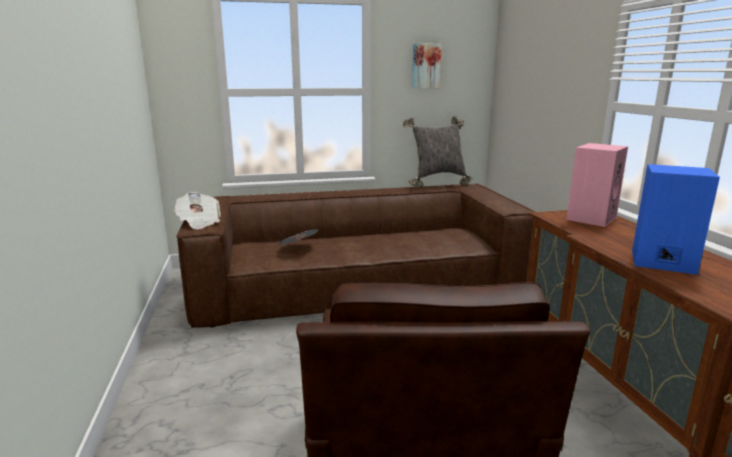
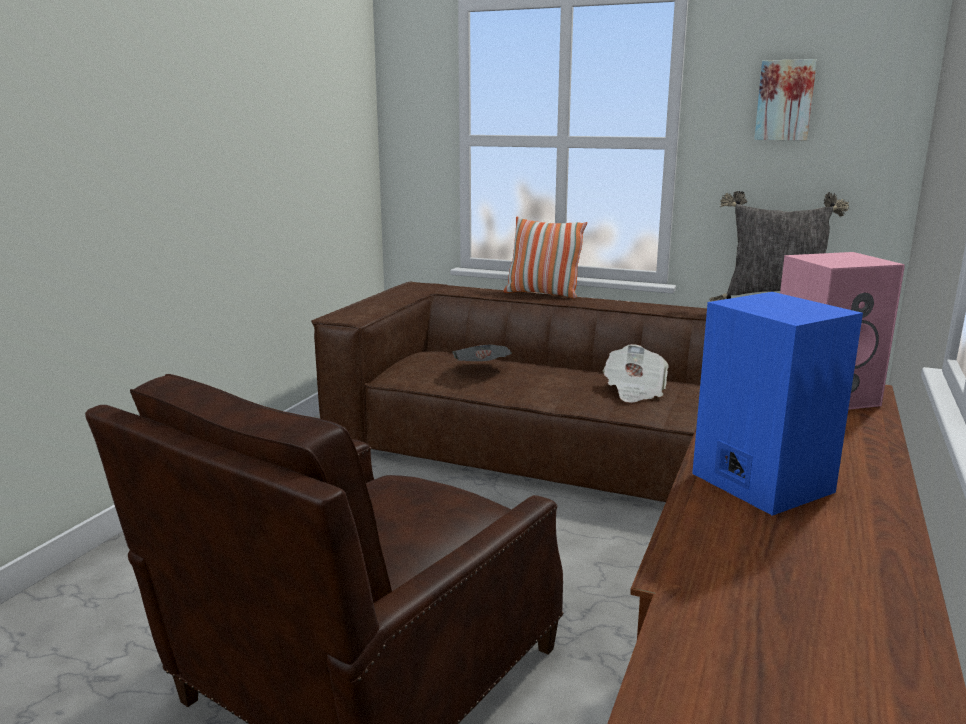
camera: 35 degrees right, 0 degrees up
newspaper [174,192,221,230] -> newspaper moved to [603,344,669,402]
none -> pillow [504,217,587,298]

